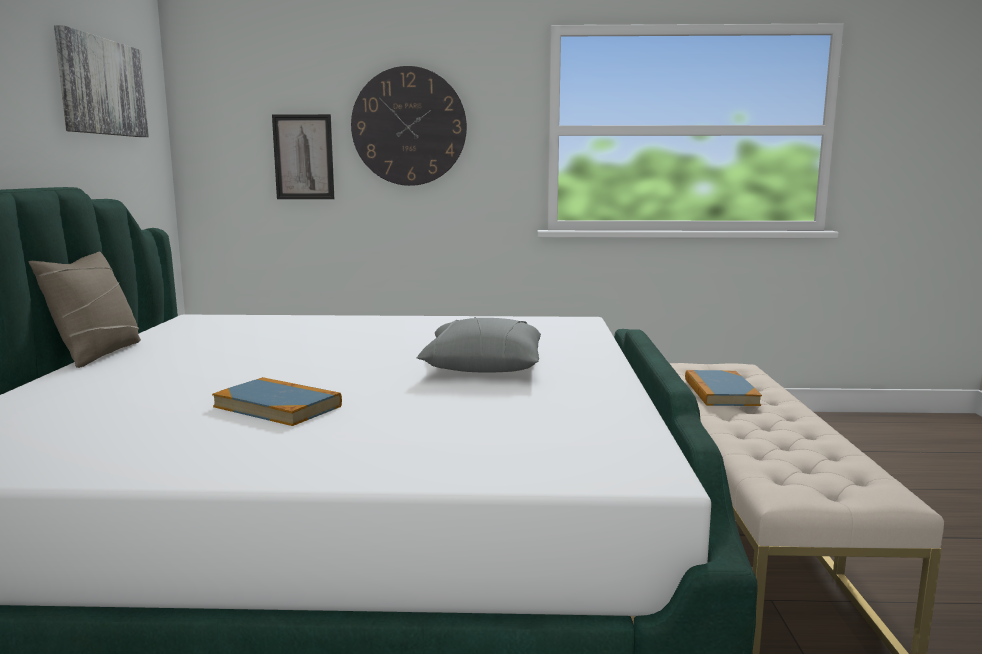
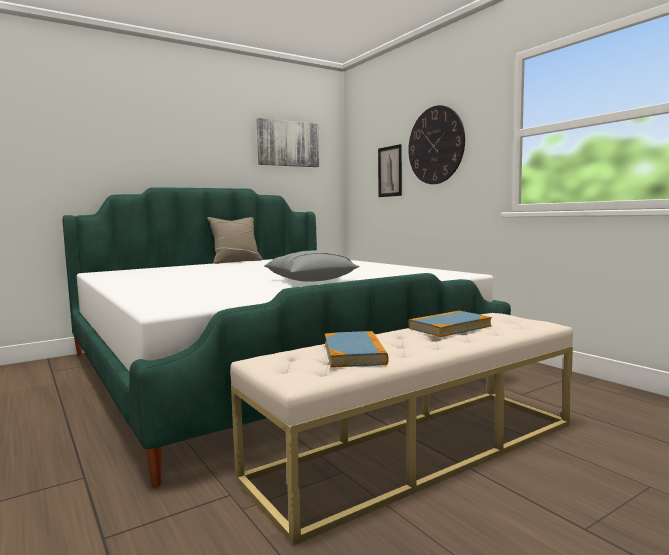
camera: 55 degrees right, 5 degrees down
book [212,377,342,426] -> book moved to [325,331,389,368]

